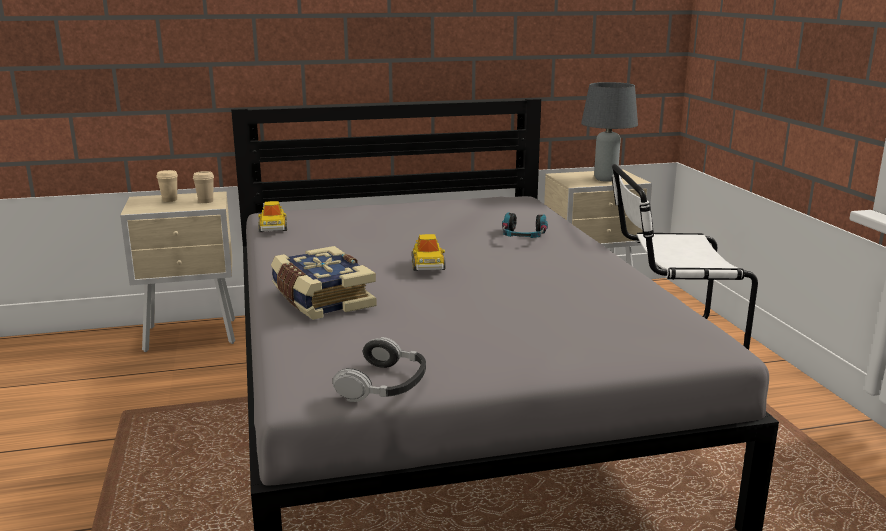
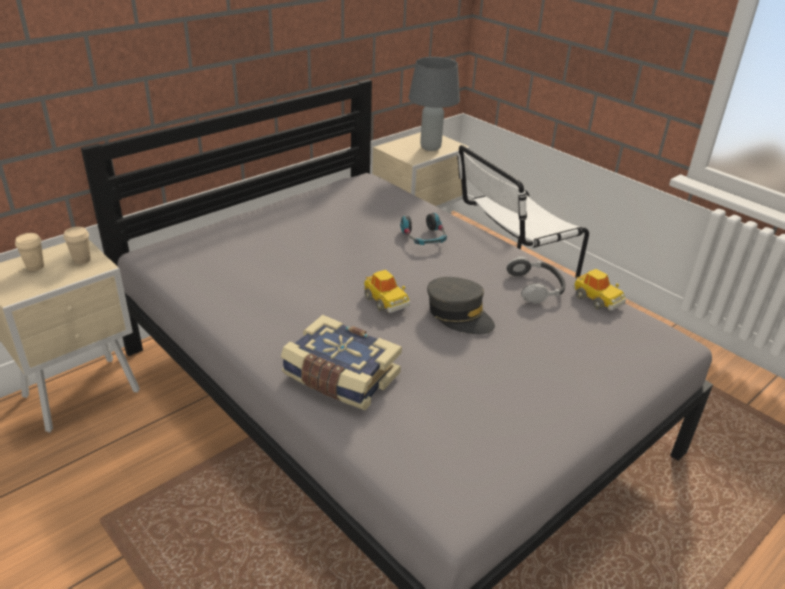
camera: 30 degrees left, 15 degrees up
toy car [258,201,287,232] -> toy car moved to [573,269,626,310]
headphones [332,337,426,402] -> headphones moved to [506,257,566,304]
none -> grey cap [427,277,495,334]

